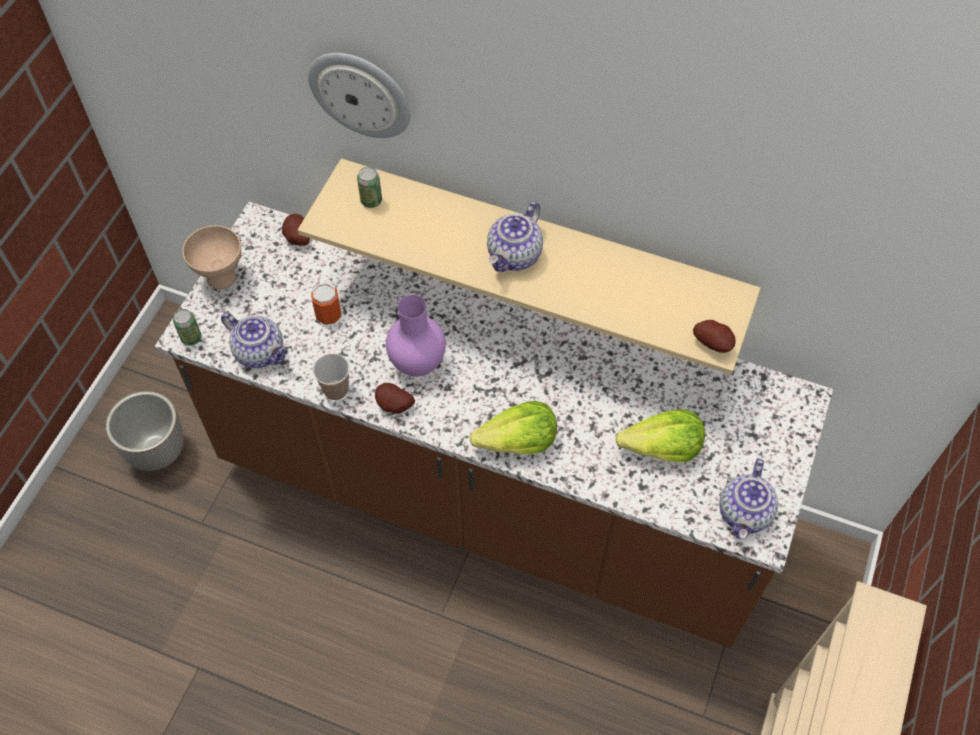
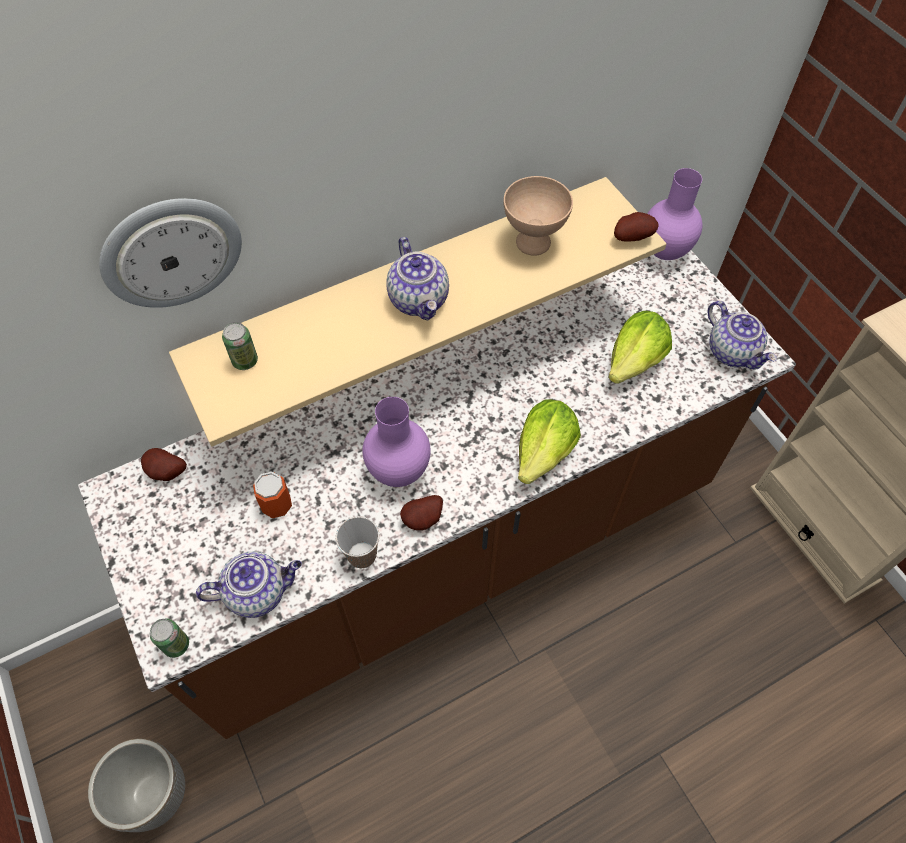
camera: 50 degrees left, 0 degrees up
beige bowl [182,225,241,290] -> beige bowl moved to [503,176,573,256]
none -> purple vase [647,168,702,260]

